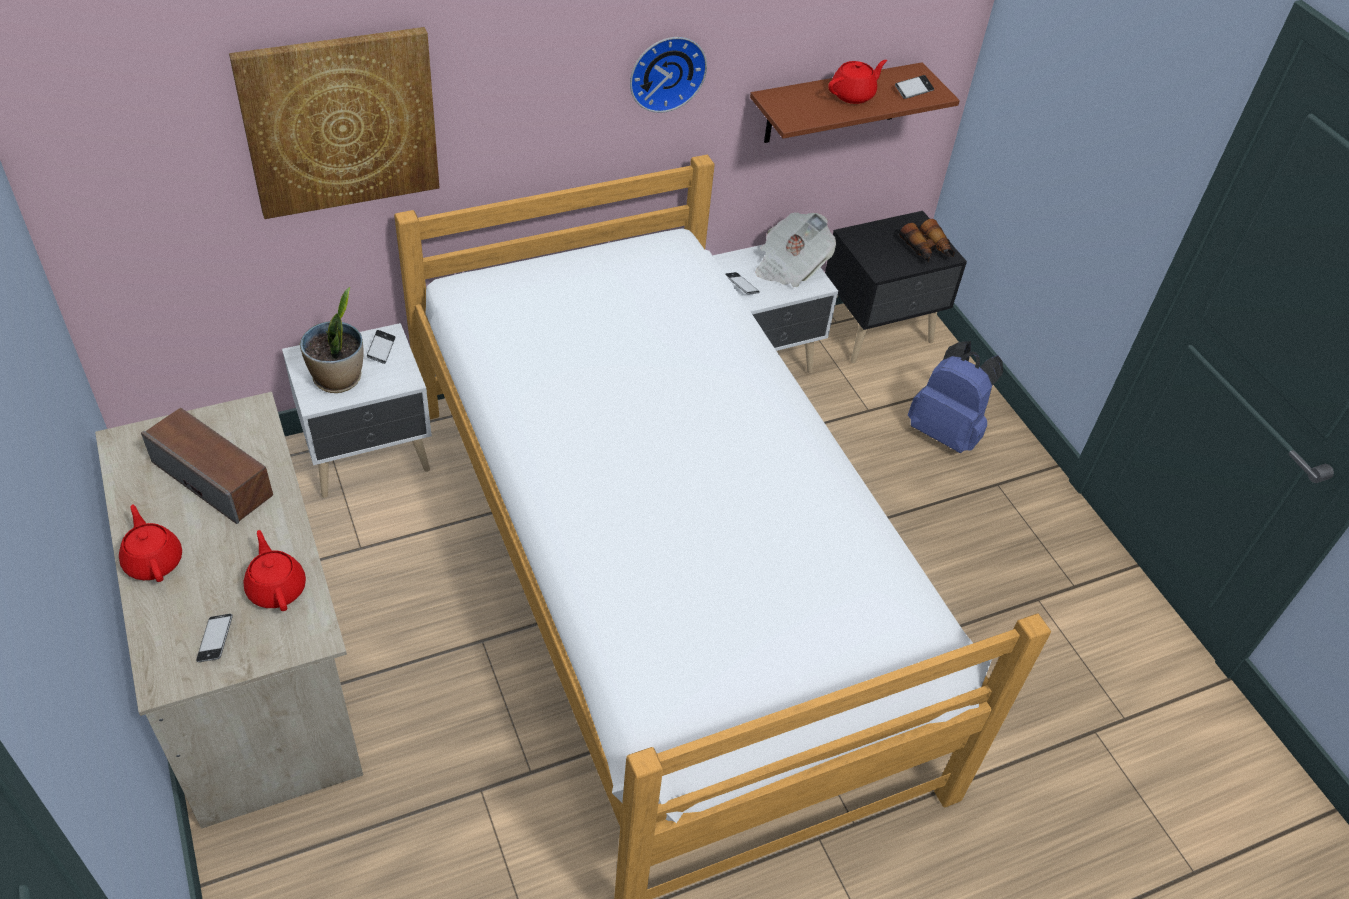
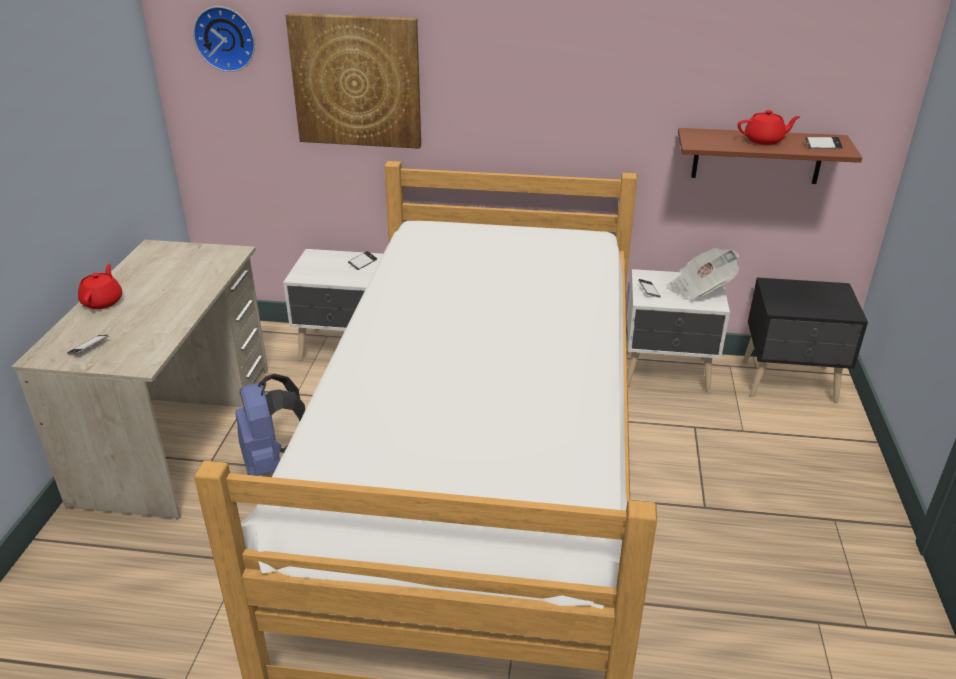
camera: 35 degrees right, 15 degrees down
speaker [141,408,273,524] -> none
red teapot [243,530,306,611] -> none
potted plant [300,287,364,393] -> none
wall clock [630,37,707,113] -> wall clock moved to [193,6,255,72]
binoculars [899,219,955,262] -> none
blue backpack [908,341,1003,453] -> blue backpack moved to [235,374,305,476]

